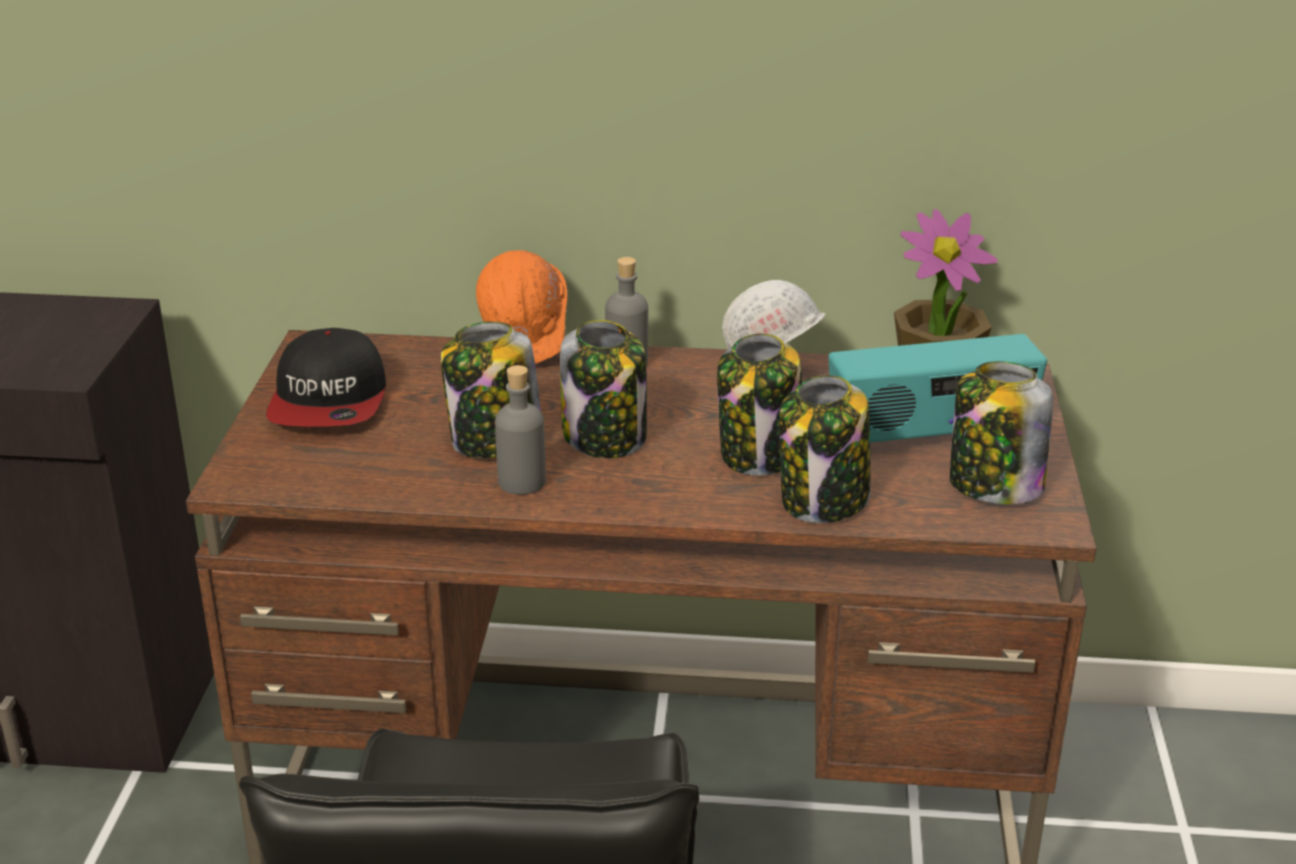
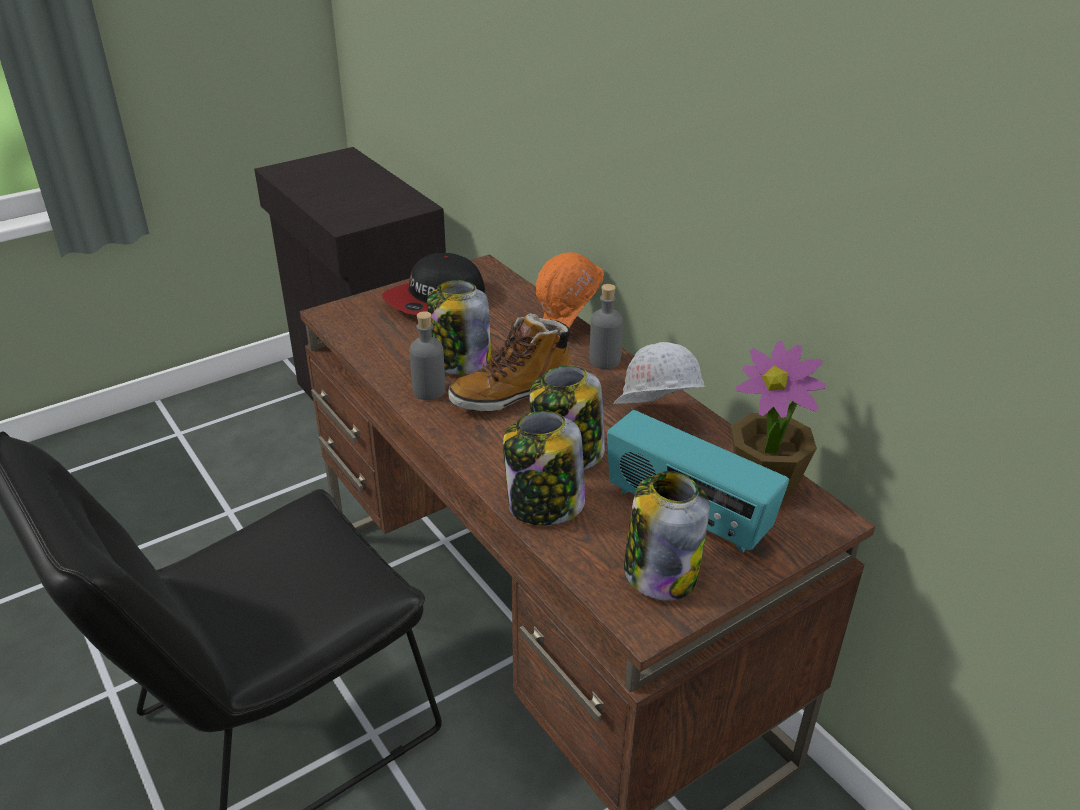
camera: 50 degrees right, 5 degrees up
jar [560,320,647,458] -> boot [448,313,572,412]

